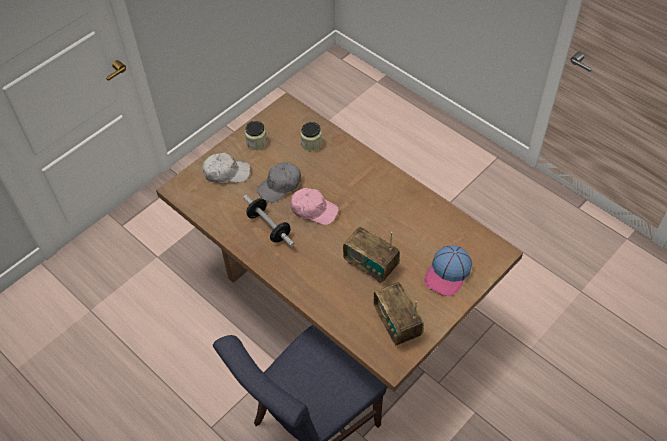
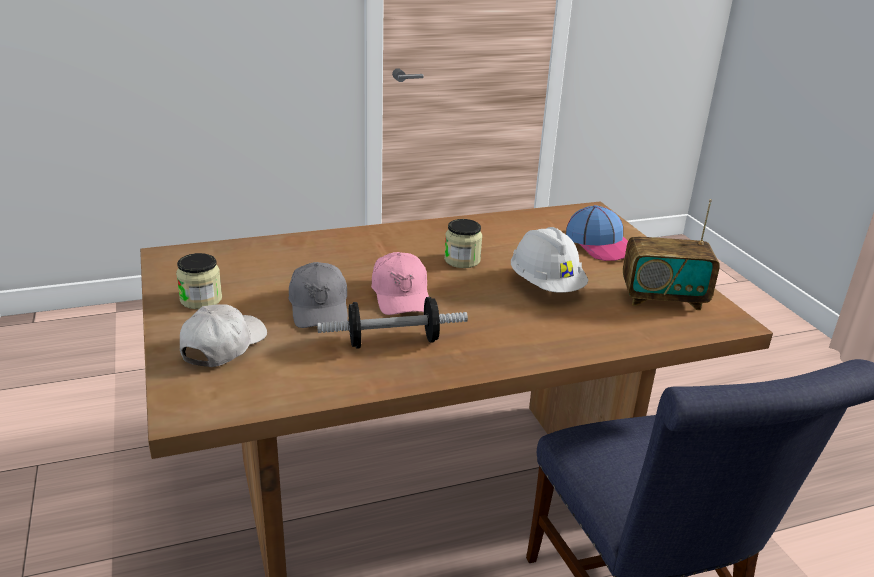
camera: 65 degrees left, 25 degrees down
pink cap [290,188,339,225] -> pink cap turned 120 degrees clockwise [371,252,429,315]
jar [301,122,322,151] -> jar moved to [444,219,482,268]
radio [343,226,400,283] -> white hard hat [511,227,588,293]

